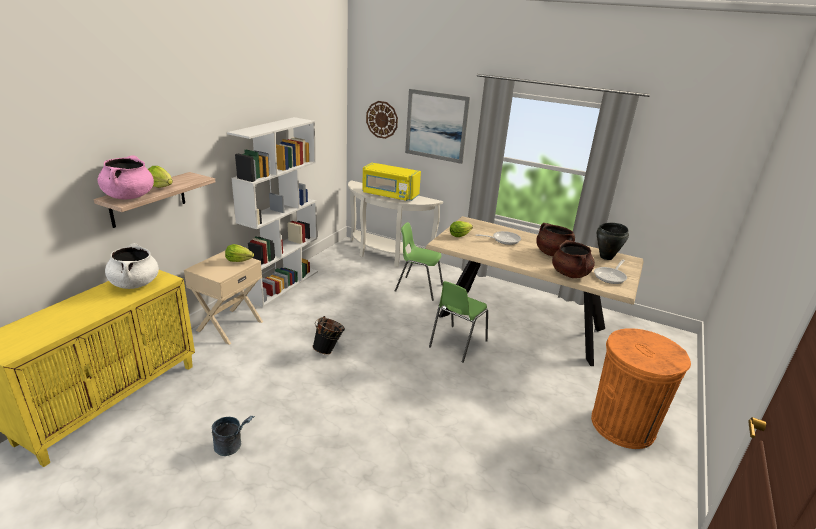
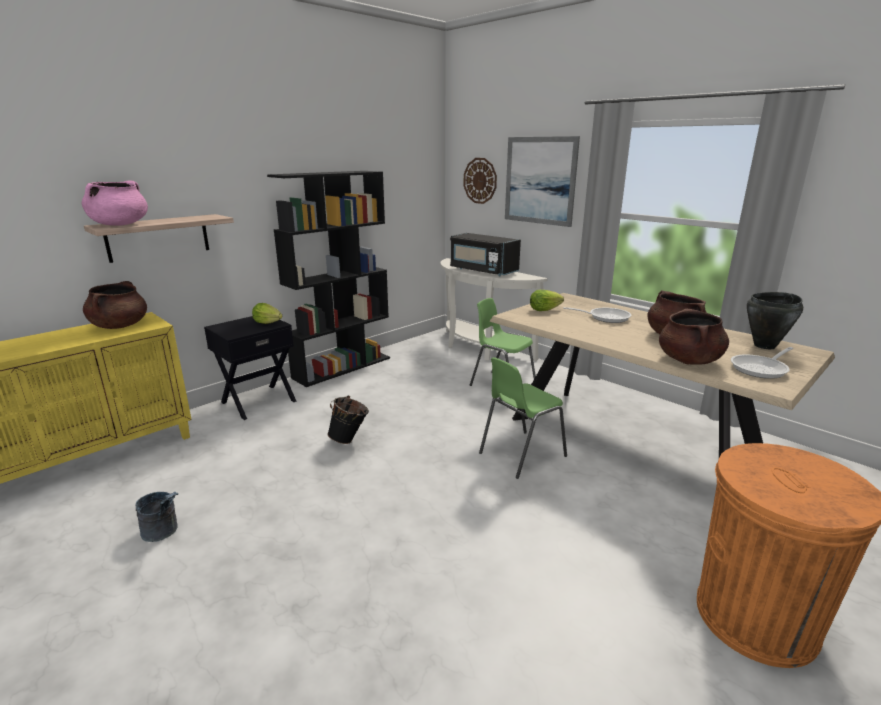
camera: 20 degrees right, 5 degrees down
white cooking pot [105,243,159,289] -> brown cooking pot [83,281,147,329]
lettuce [148,166,173,188] -> none
beige nightstand [184,250,263,345] -> black nightstand [204,316,297,420]
white bookcase [227,117,318,307] -> black bookcase [267,171,390,387]
yellow microwave [362,163,421,201] -> black microwave [450,233,521,276]

